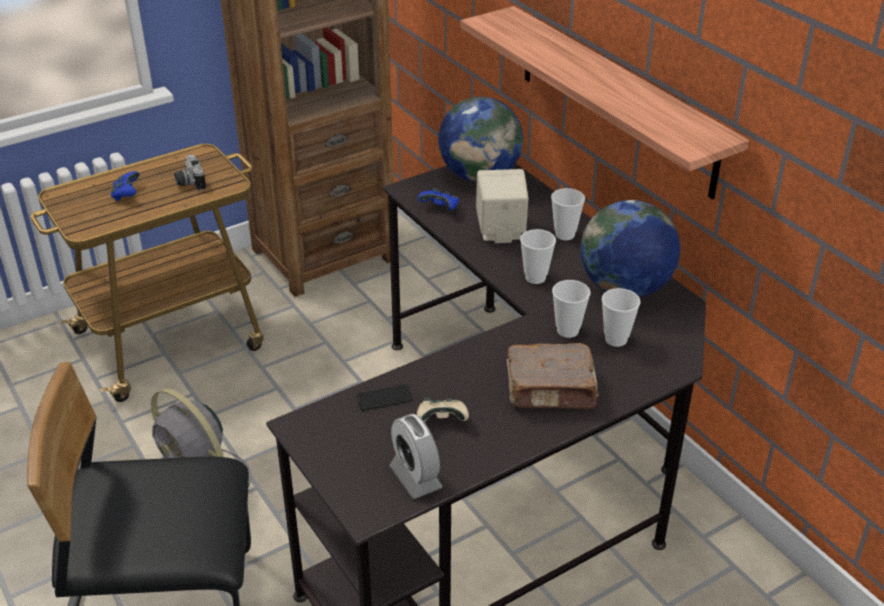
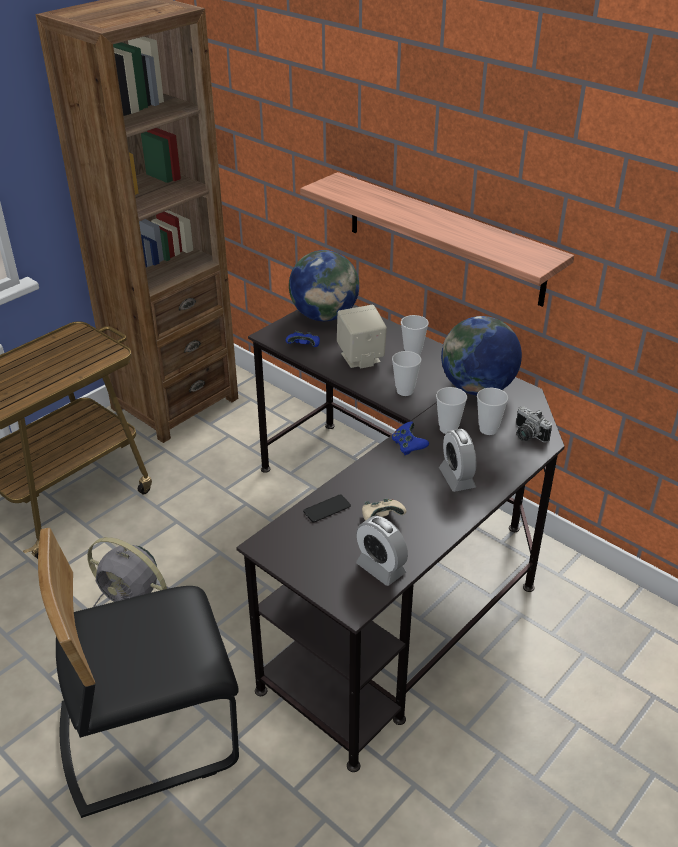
camera: 15 degrees left, 0 degrees up
blue game controller [111,171,140,201] -> blue game controller moved to [392,422,429,455]
camera [174,154,206,191] -> camera moved to [516,406,552,443]
brown book [507,343,599,409] -> alarm clock [439,429,477,492]

